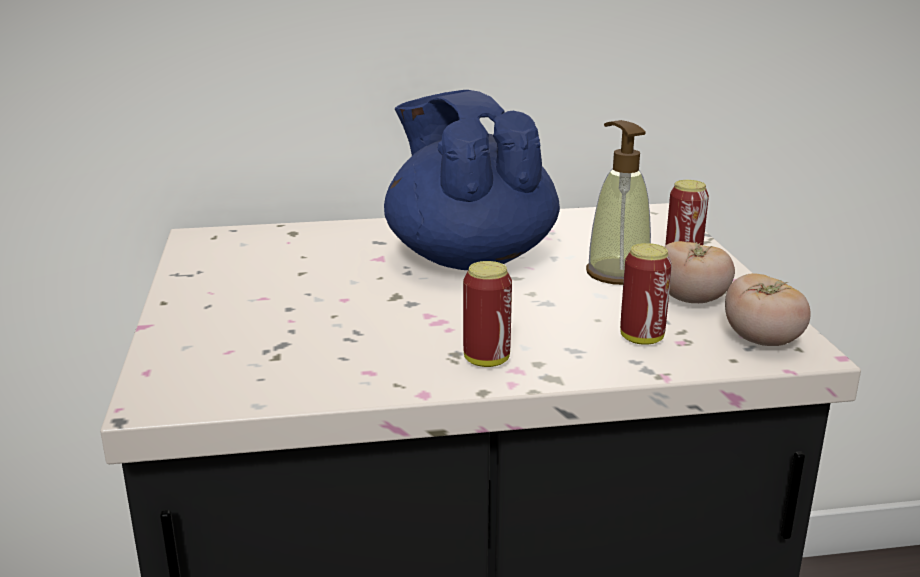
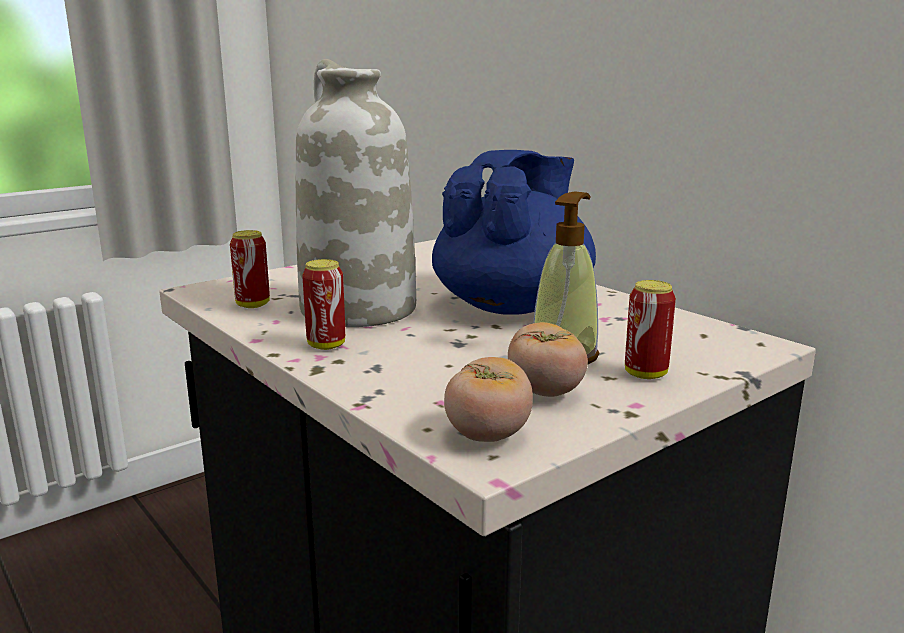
camera: 60 degrees right, 5 degrees down
can [620,243,672,345] -> can moved to [230,230,270,308]
none -> white vase [295,59,416,327]

